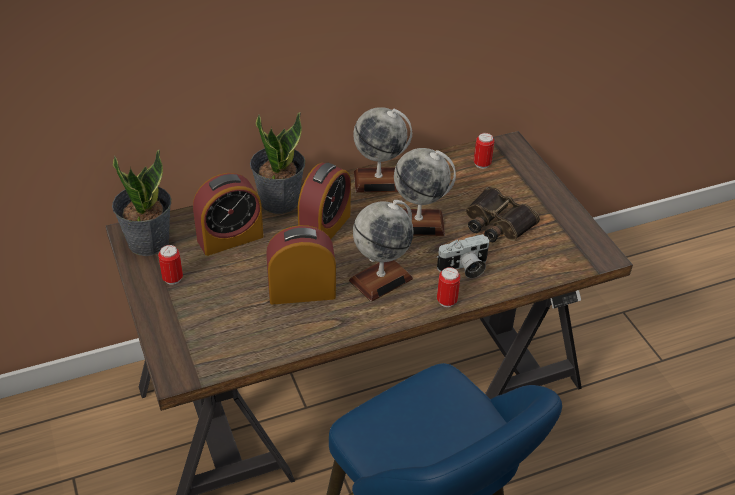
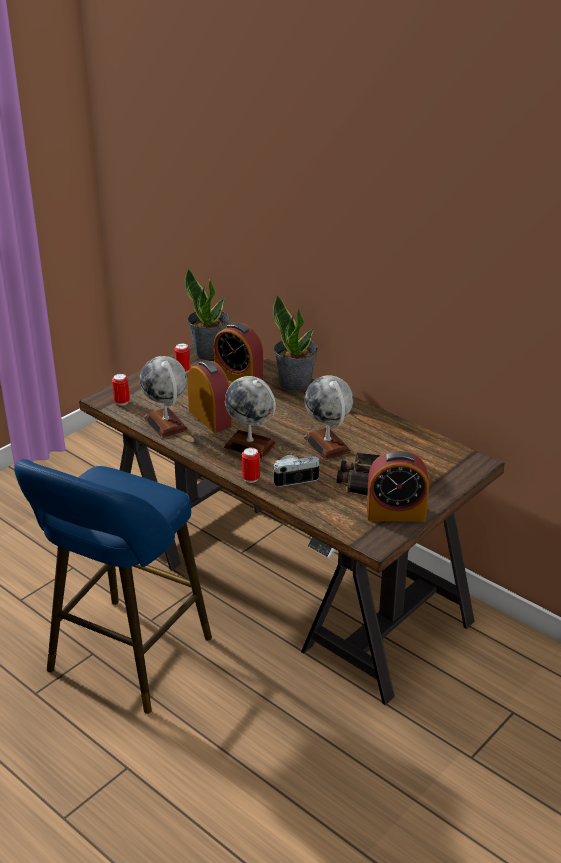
camera: 65 degrees right, 10 degrees down
alarm clock [298,163,351,239] -> alarm clock moved to [367,450,429,522]
globe [353,107,412,193] -> globe moved to [140,356,188,438]
camera [437,234,489,278] -> camera turned 120 degrees clockwise [272,455,321,487]
can [474,133,494,169] -> can moved to [112,373,130,406]

